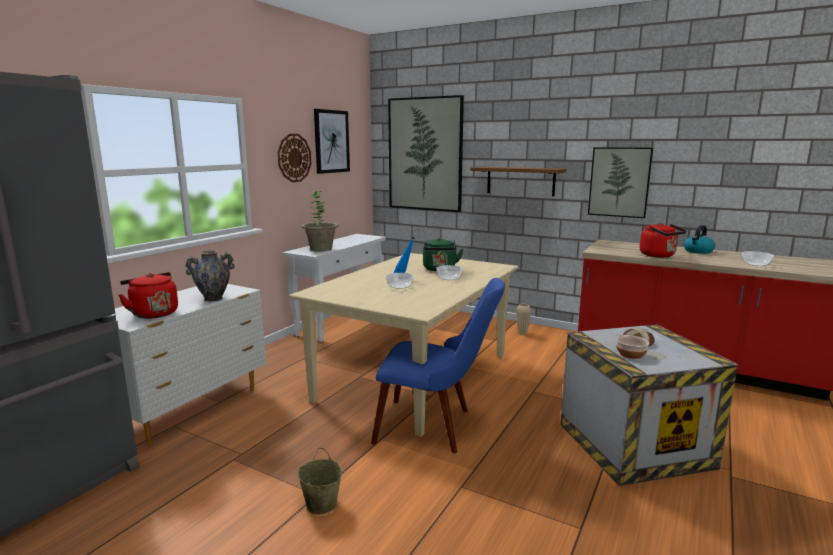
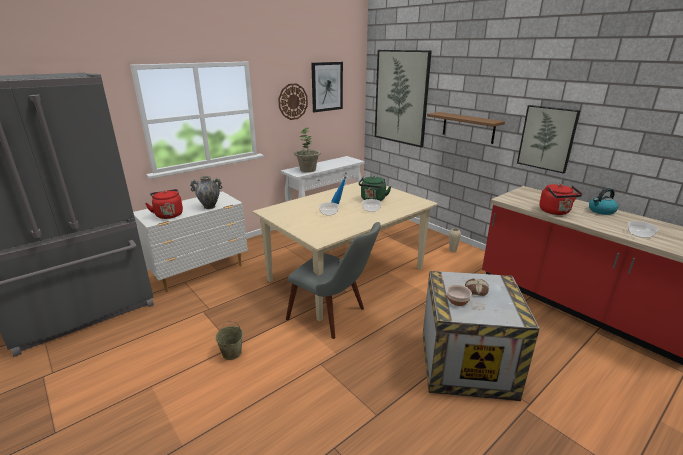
camera: 20 degrees right, 10 degrees up
blue chair [371,278,505,453] -> grey chair [286,222,381,339]

